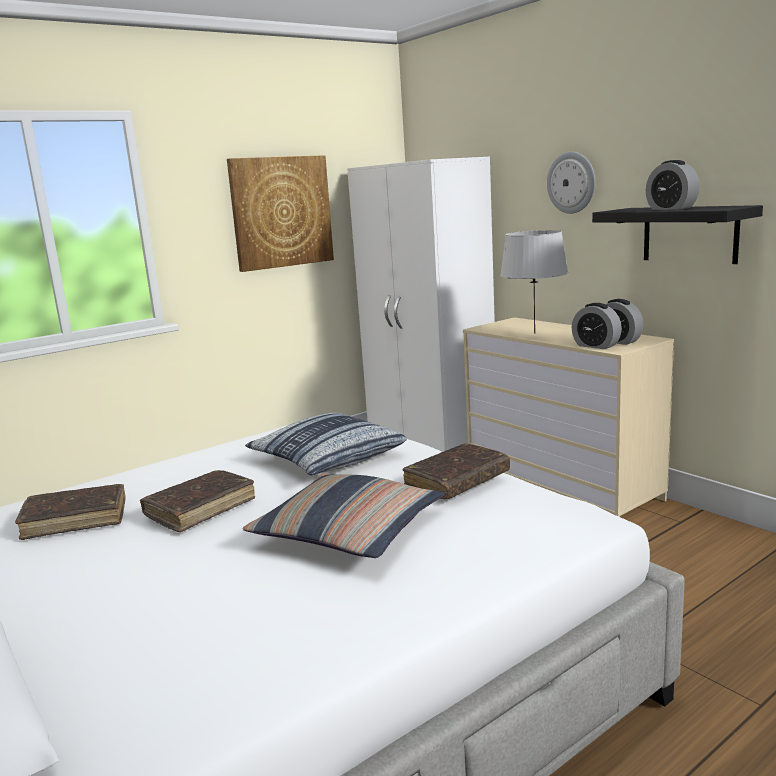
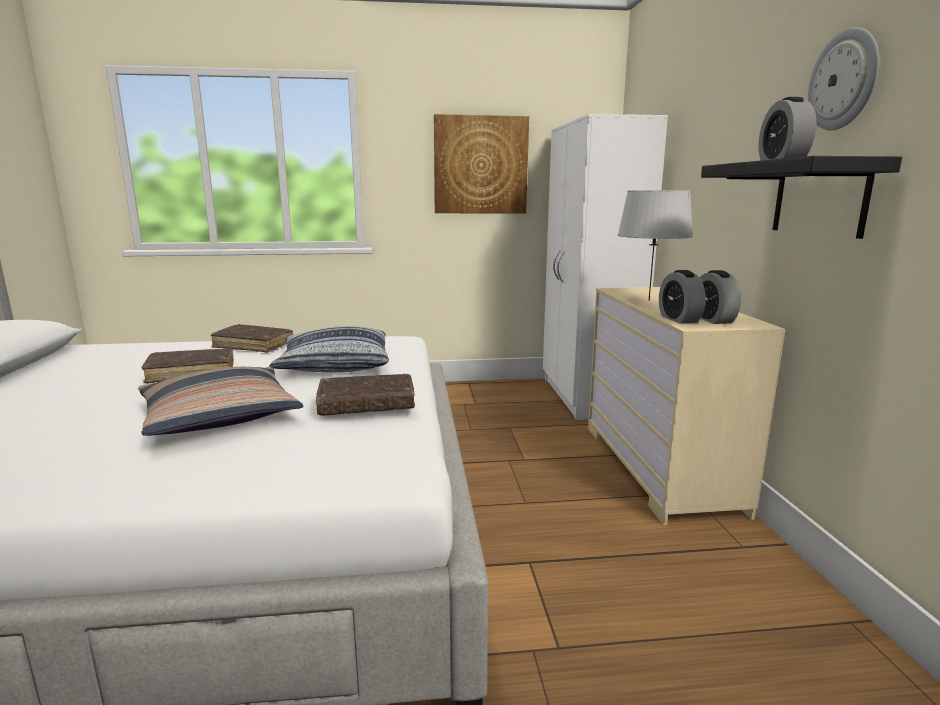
camera: 30 degrees right, 0 degrees up
brown book [15,484,126,540] -> brown book moved to [211,324,293,353]
wall clock [547,152,595,214] -> wall clock moved to [808,27,879,130]

